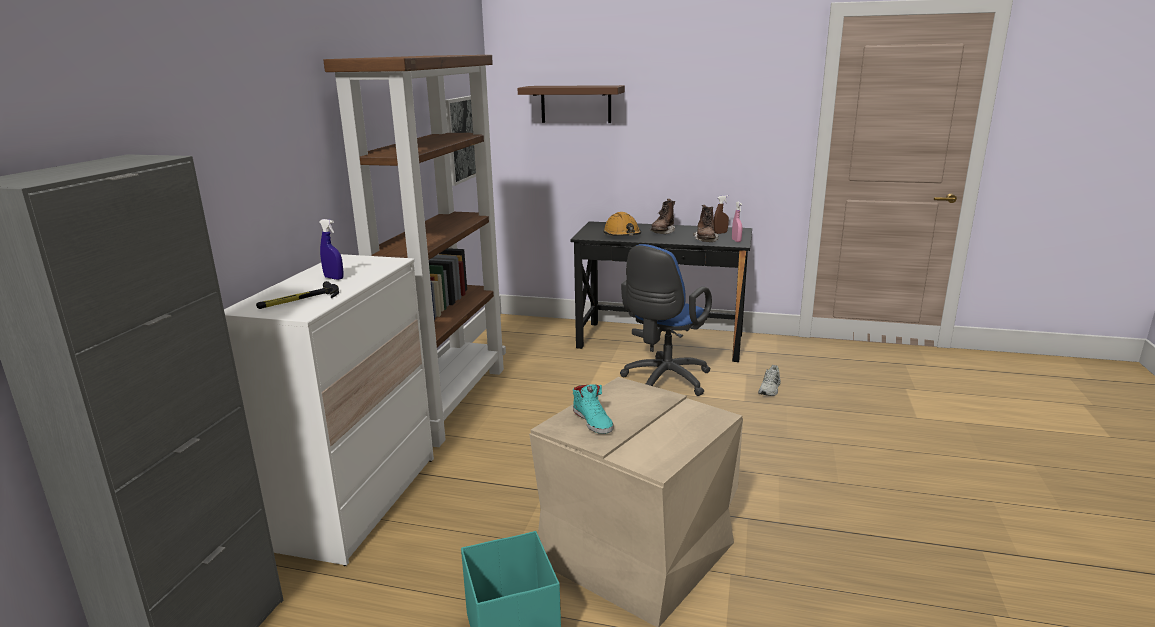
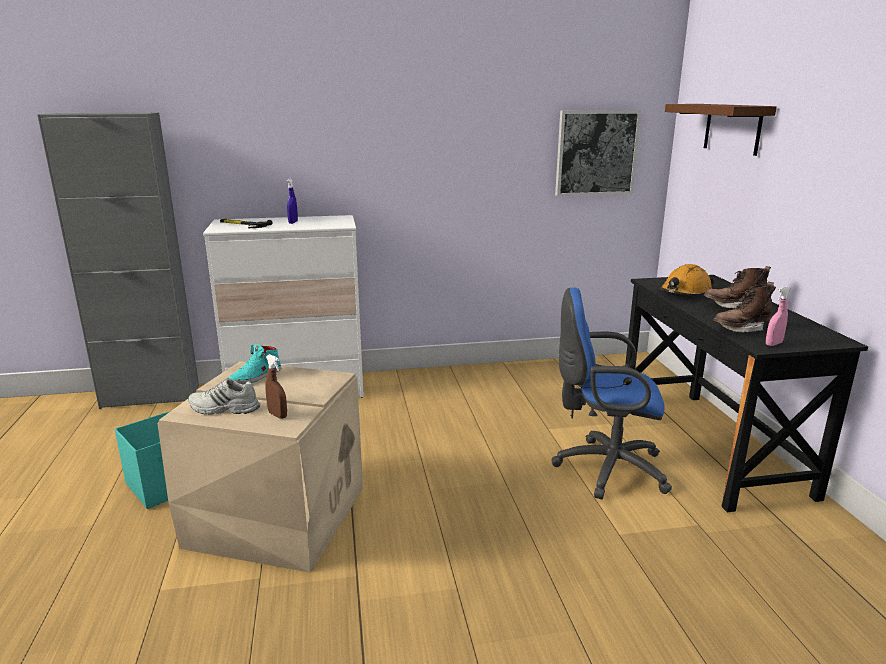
camera: 65 degrees right, 0 degrees up
brown bookcase [323,55,506,447] -> none
brown spray bottle [714,195,729,234] -> brown spray bottle moved to [266,354,287,419]
white shoe [758,365,781,396] -> white shoe moved to [188,378,260,414]

